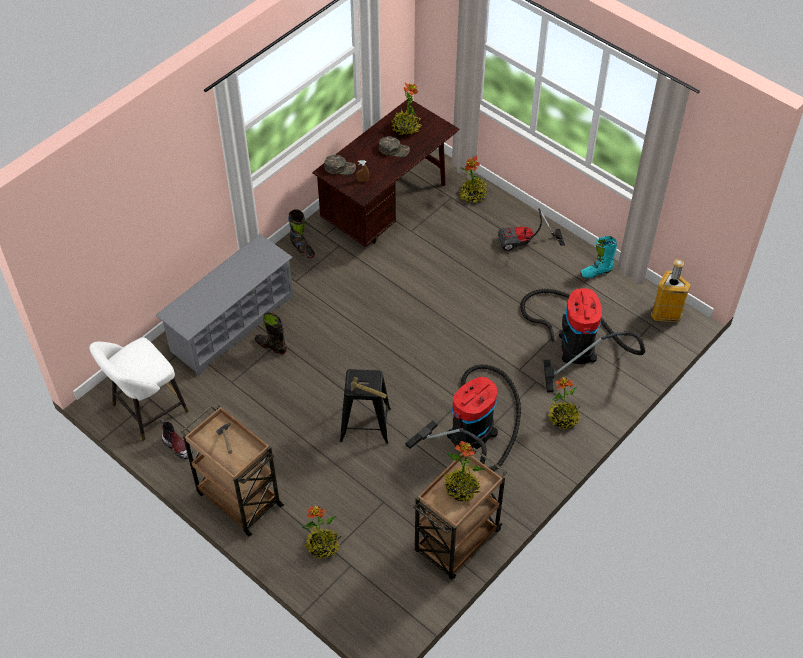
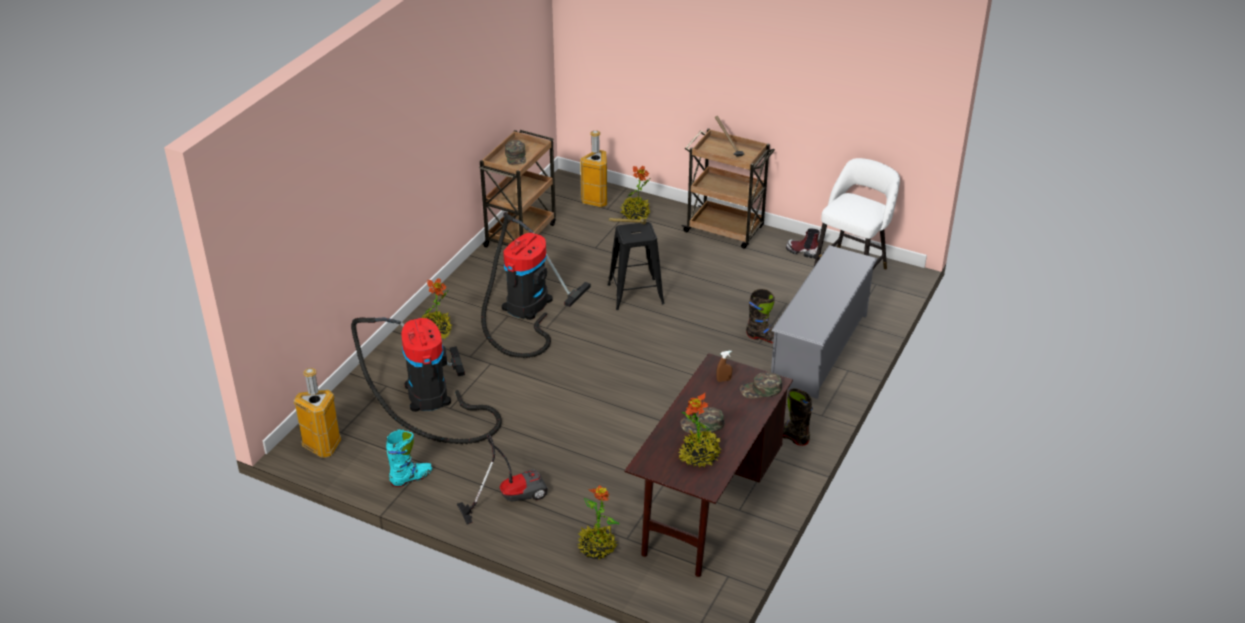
camera: 165 degrees right, 15 degrees down
potted plant [444,441,485,501] -> green cap [505,140,526,165]
none -> trash can [580,131,607,207]

